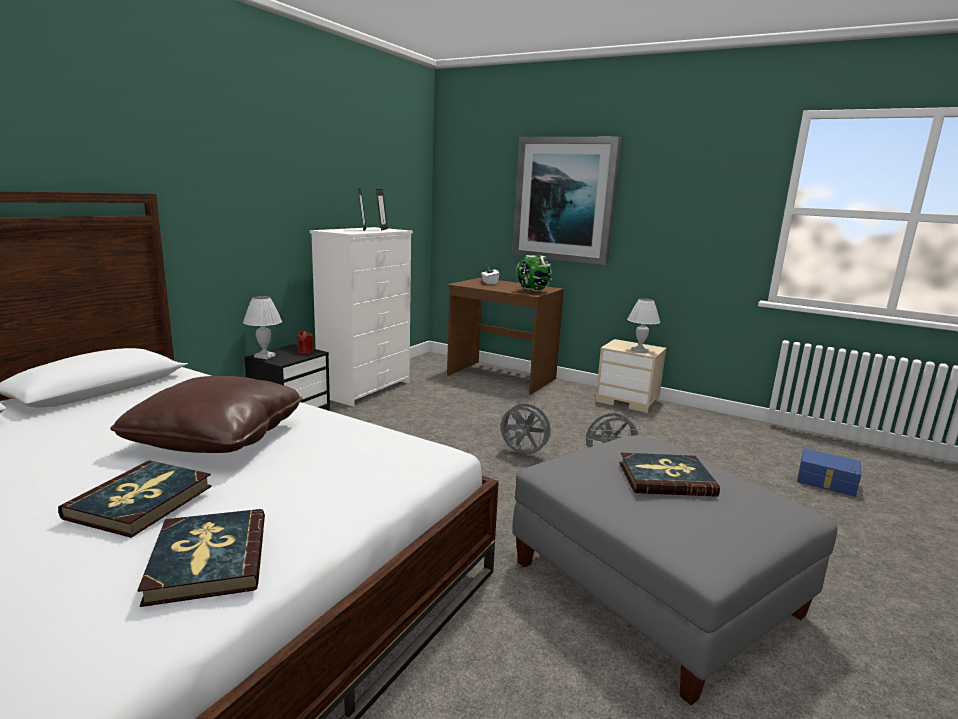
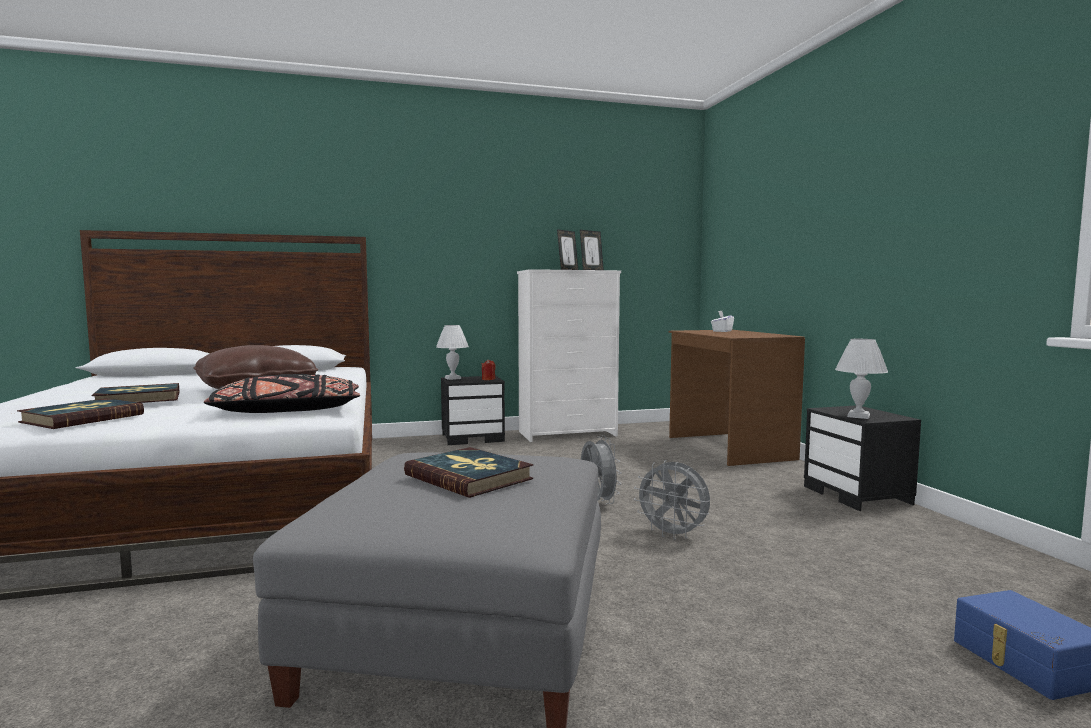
camera: 45 degrees right, 10 degrees down
picture [512,137,621,265] -> none
globe [516,255,552,292] -> none
beige nightstand [596,339,666,413] -> black nightstand [804,406,921,511]
none -> black pillow [204,374,360,413]

